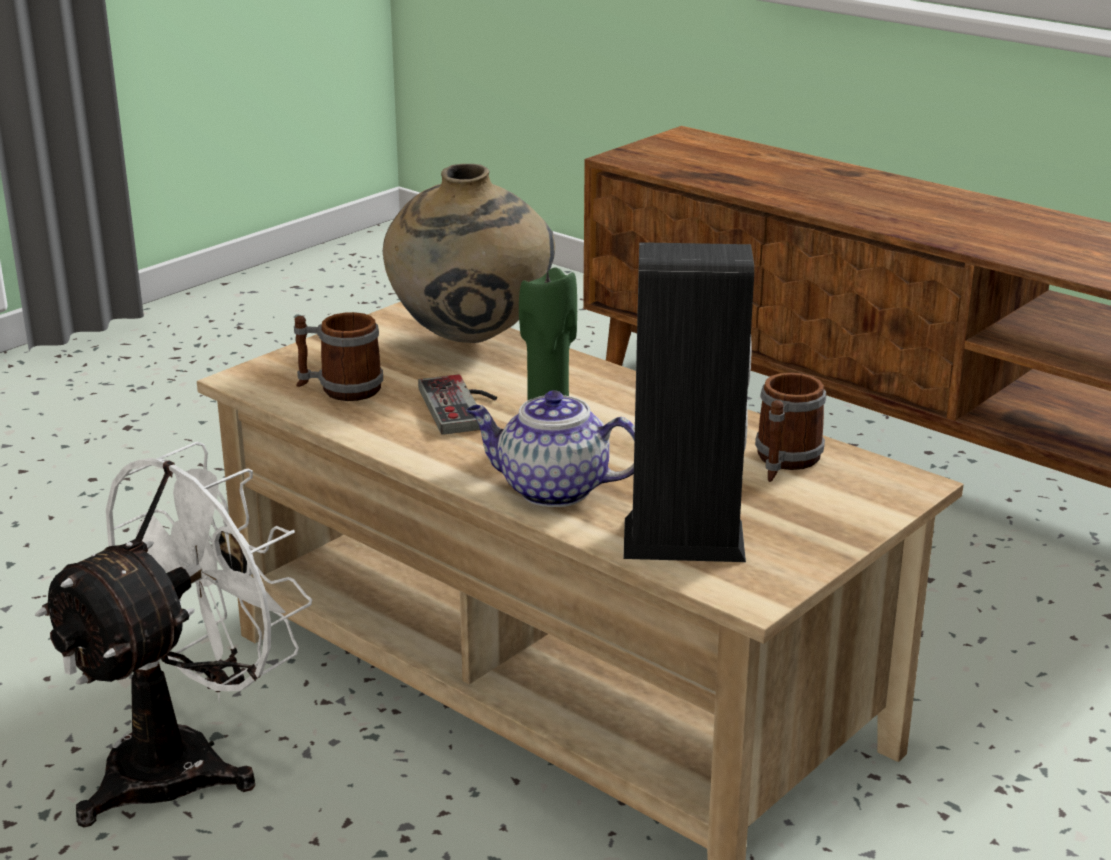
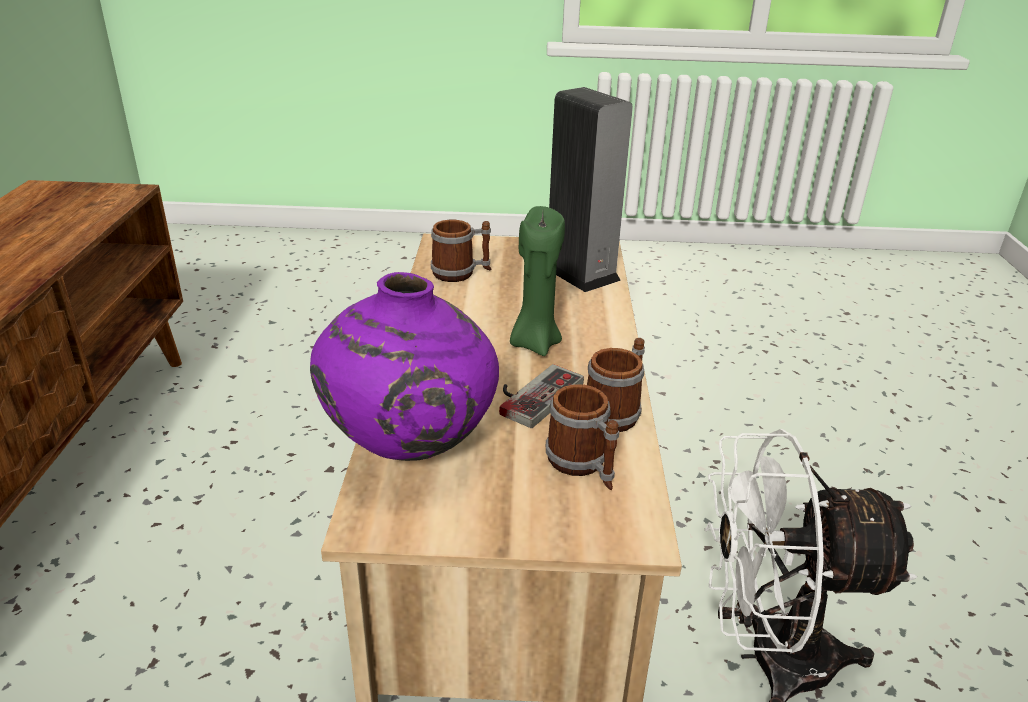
camera: 130 degrees left, 5 degrees up
beige vase [383,164,555,343] -> purple vase [310,272,499,461]
teapot [466,390,635,507] -> none
none -> mug [587,338,645,432]

